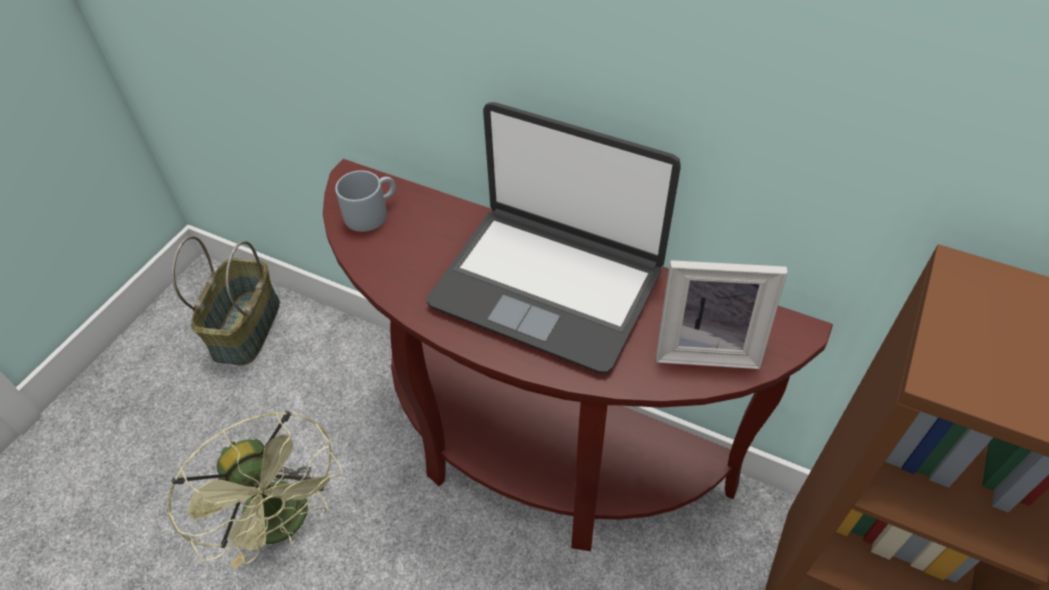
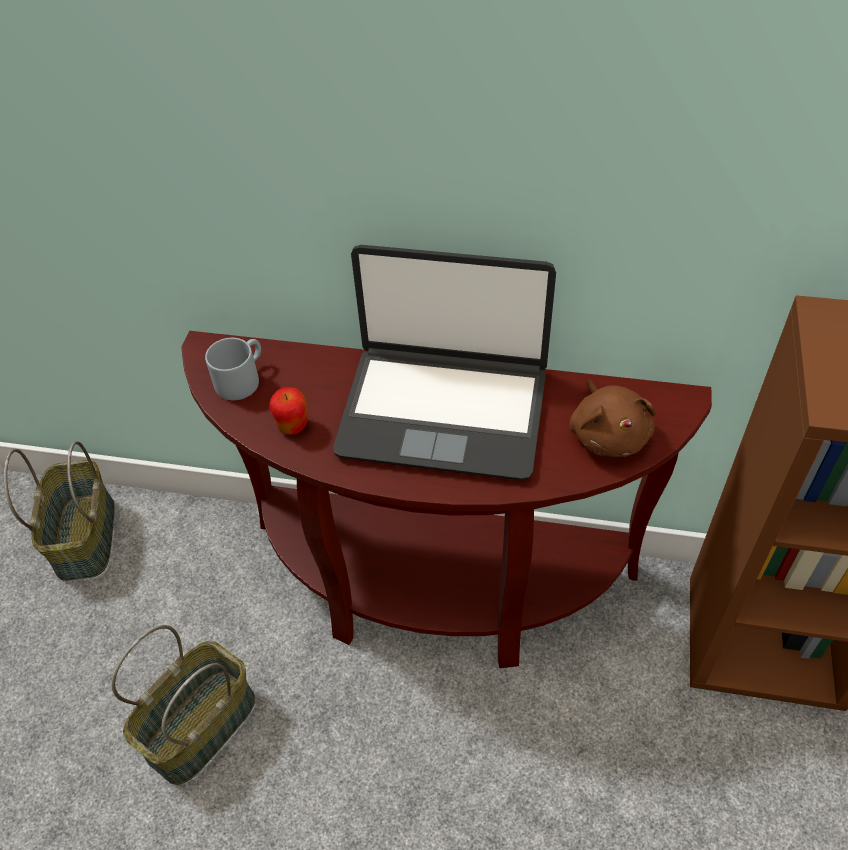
camera: 15 degrees left, 0 degrees up
green fan [167,411,343,569] -> basket [111,625,255,785]
picture frame [656,260,788,369] -> brown plush toy [570,380,656,457]
none -> apple [269,387,307,435]

